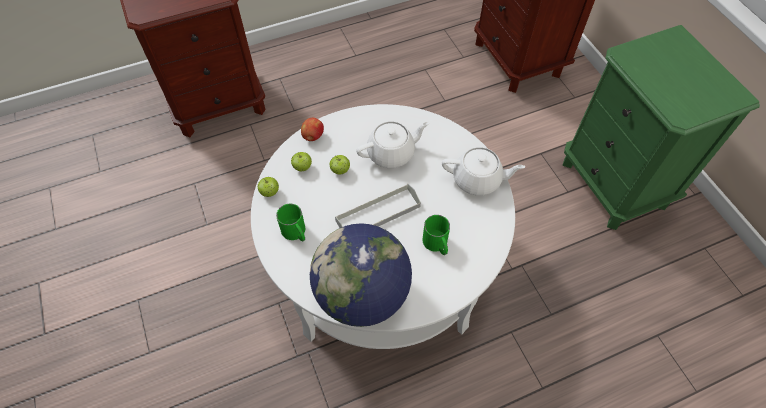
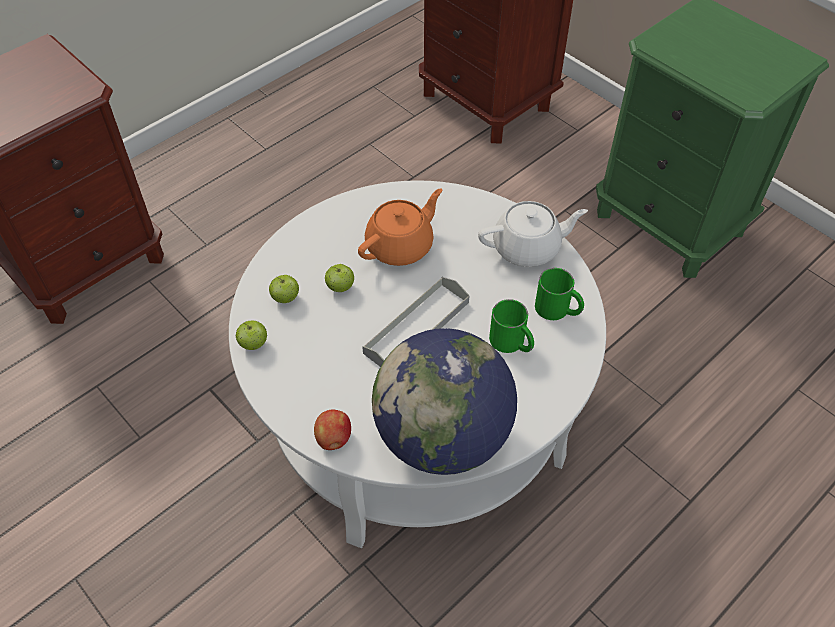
camera: 20 degrees left, 5 degrees down
green mug [276,204,305,241] -> green mug moved to [535,268,584,320]
apple [301,118,324,141] -> apple moved to [314,410,351,450]
white teapot [356,121,430,168] -> orange teapot [358,188,442,266]

